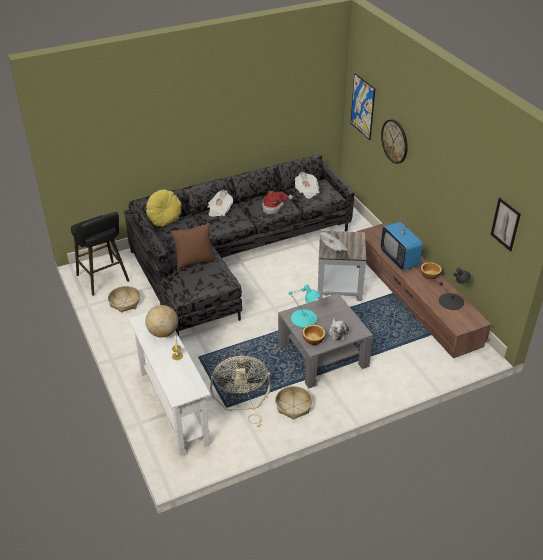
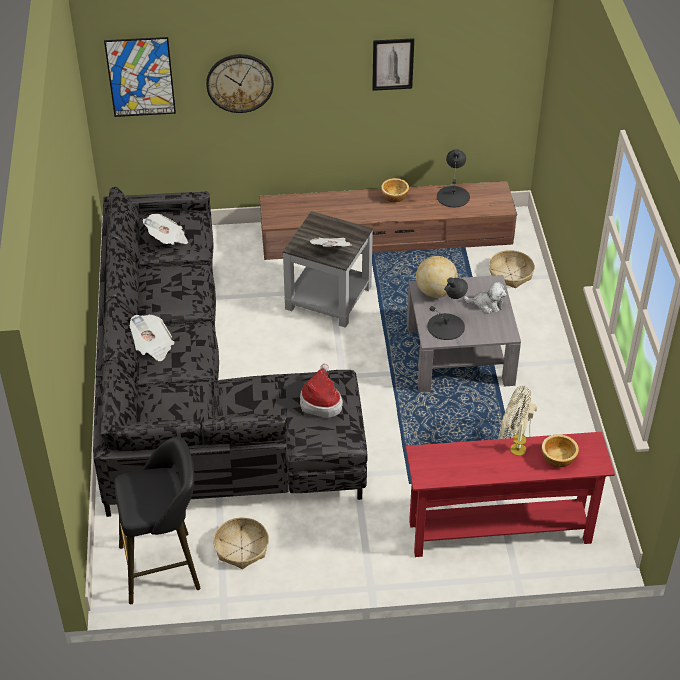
camera: 70 degrees left, 5 degrees up
white console table [128,312,211,456] -> red console table [406,432,615,557]
globe [145,305,178,338] -> globe moved to [416,256,458,298]
yellow pillow [146,189,182,227] -> none
brown pillow [171,223,216,269] -> none
hat [262,191,293,215] -> hat moved to [300,364,343,418]
basket [275,386,312,420] -> basket moved to [489,250,535,288]
turquoise table lamp [288,284,320,328] -> black table lamp [427,277,468,340]
bowl [302,325,325,345] -> bowl moved to [541,434,579,467]
television [380,216,423,270] -> none
picture [490,197,521,252] -> picture moved to [372,38,414,91]

